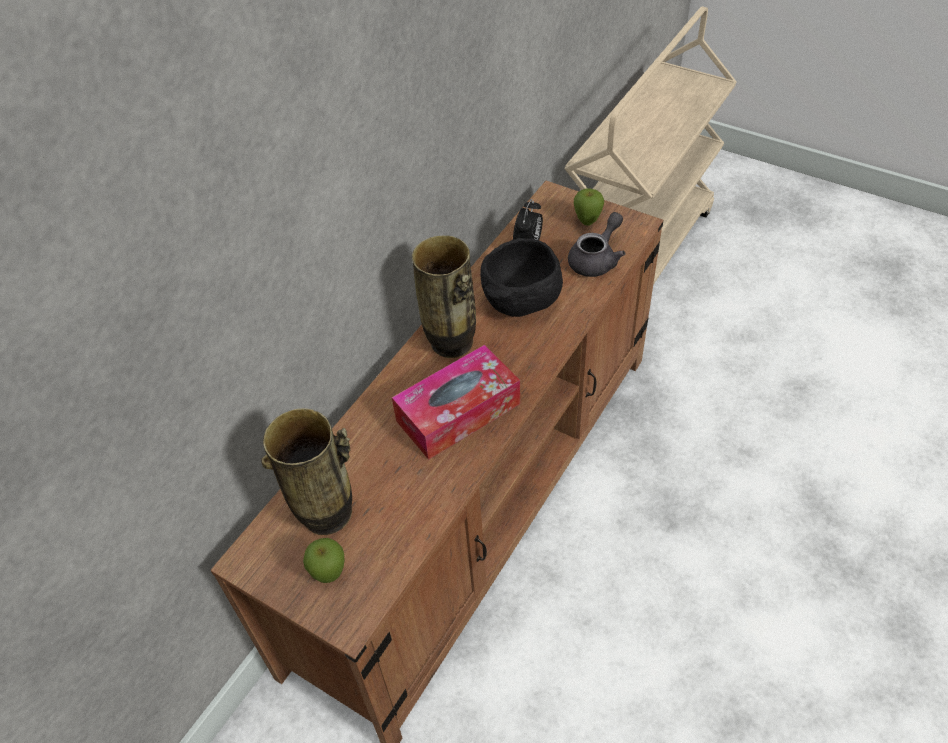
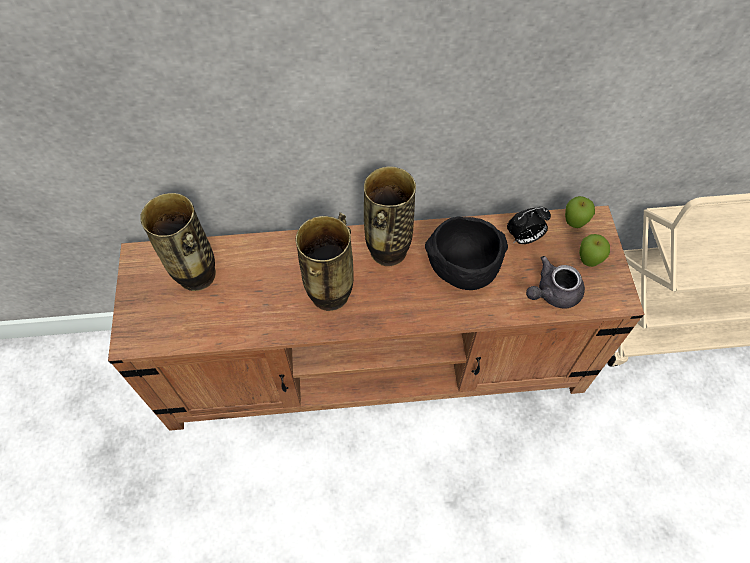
camera: 50 degrees right, 10 degrees up
apple [303,538,344,583] -> apple moved to [565,196,595,228]
tissue box [392,345,520,460] -> vase [296,212,354,311]
grey teapot [568,212,626,277] -> grey teapot turned 150 degrees clockwise [526,256,585,308]

